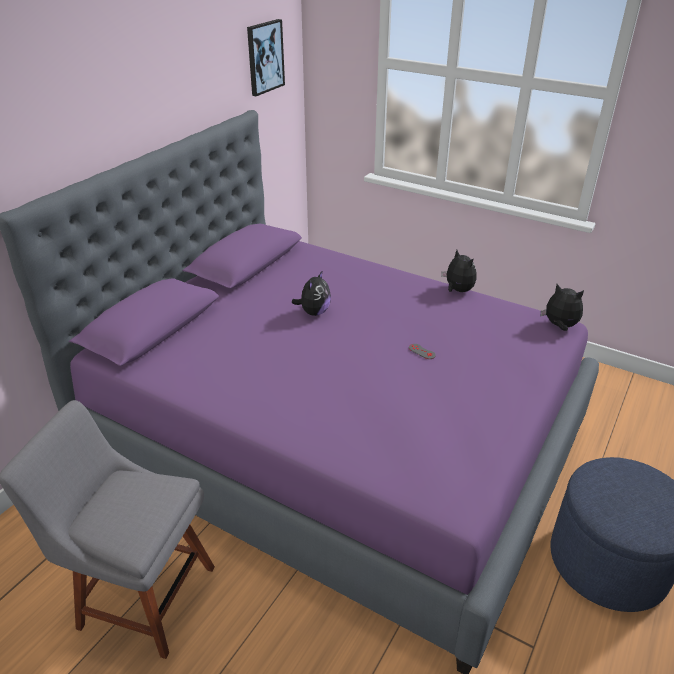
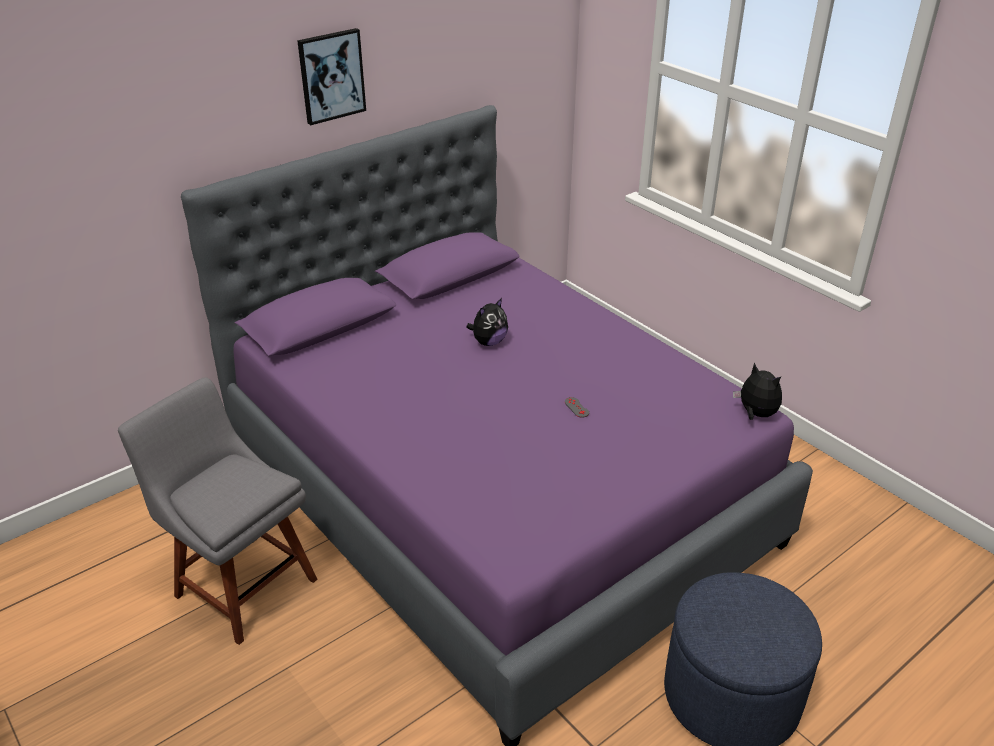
camera: 20 degrees right, 0 degrees up
picture [247,19,285,96] -> picture moved to [297,28,366,125]
plush toy [441,250,477,292] -> none

